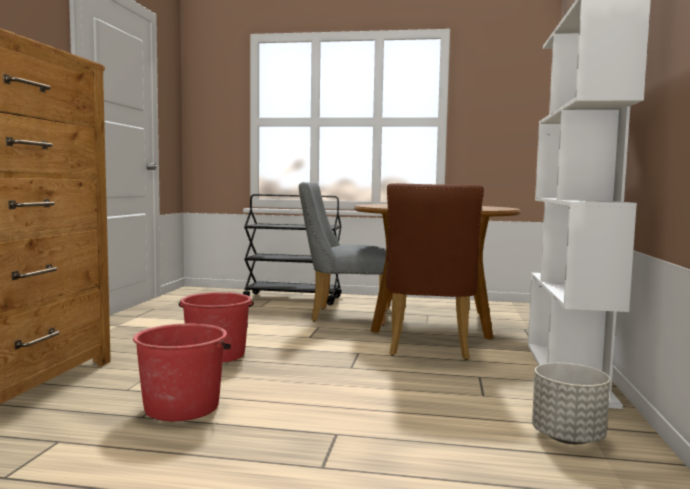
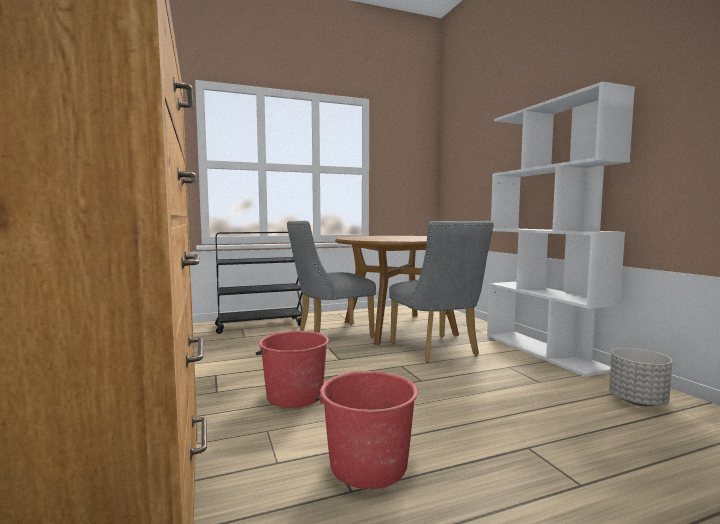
camera: 30 degrees left, 0 degrees up
brown chair [386,183,484,360] -> grey chair [389,221,494,363]

